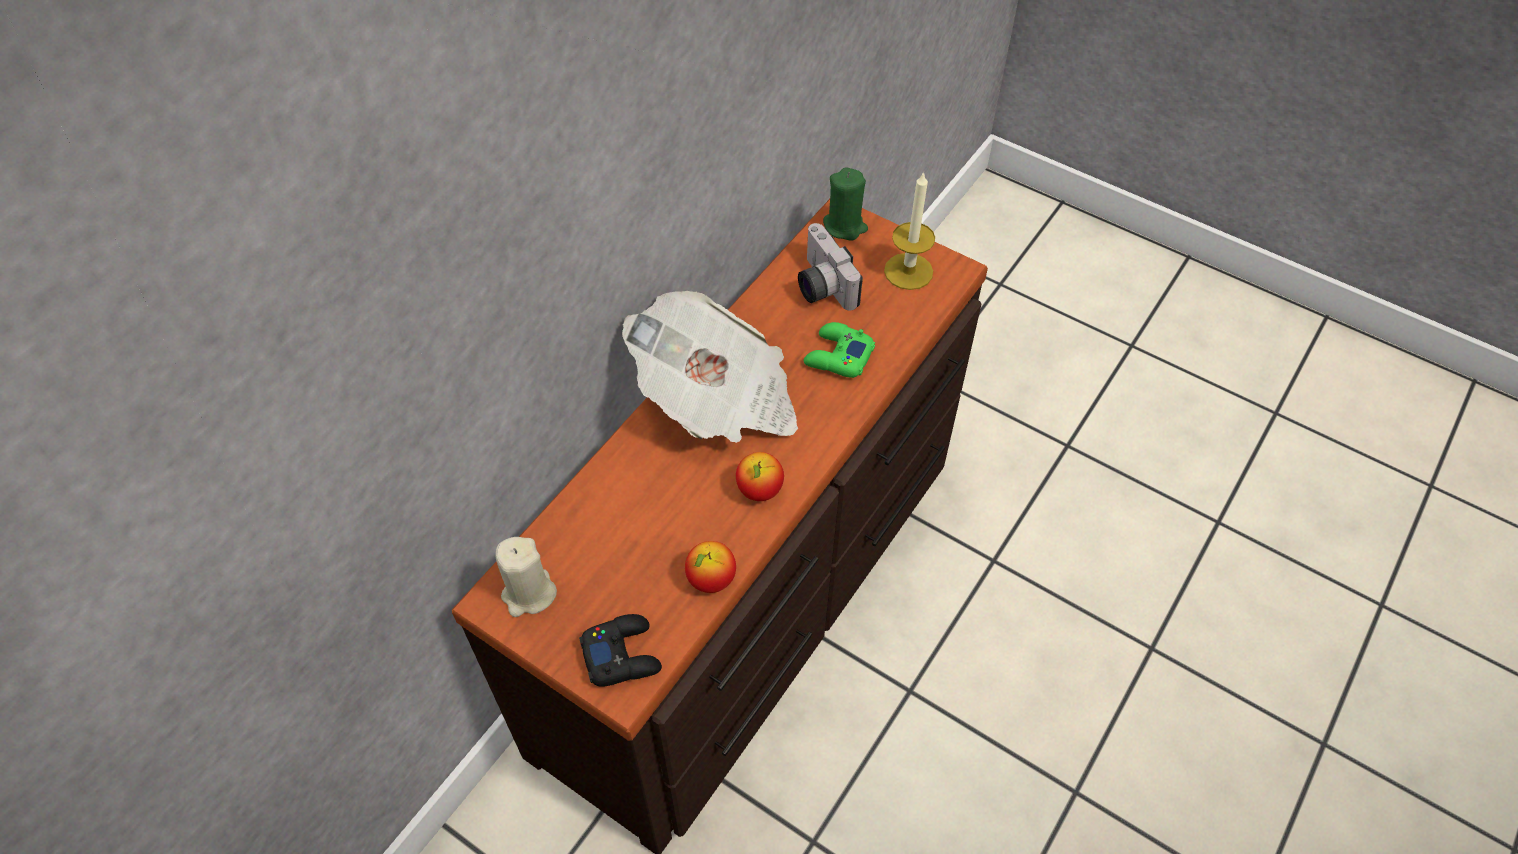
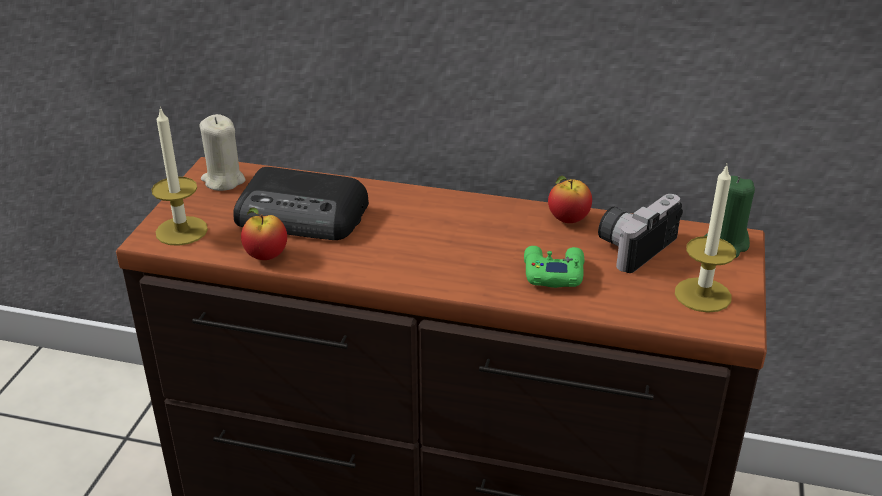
camera: 70 degrees right, 20 degrees down
black game controller [579,614,662,687] -> candle [152,106,208,246]
newspaper [622,291,798,443] -> none
apple [736,452,784,501] -> apple moved to [548,176,592,223]
none -> radio [233,167,369,240]

